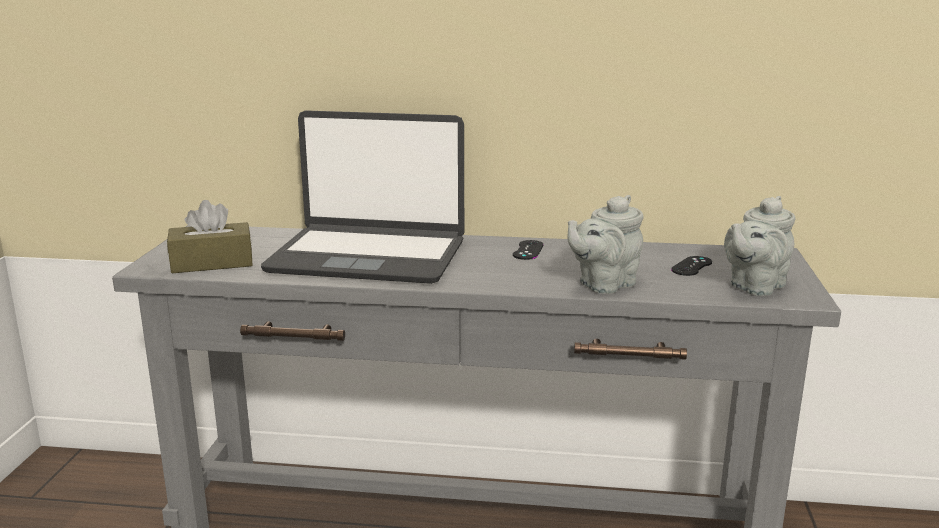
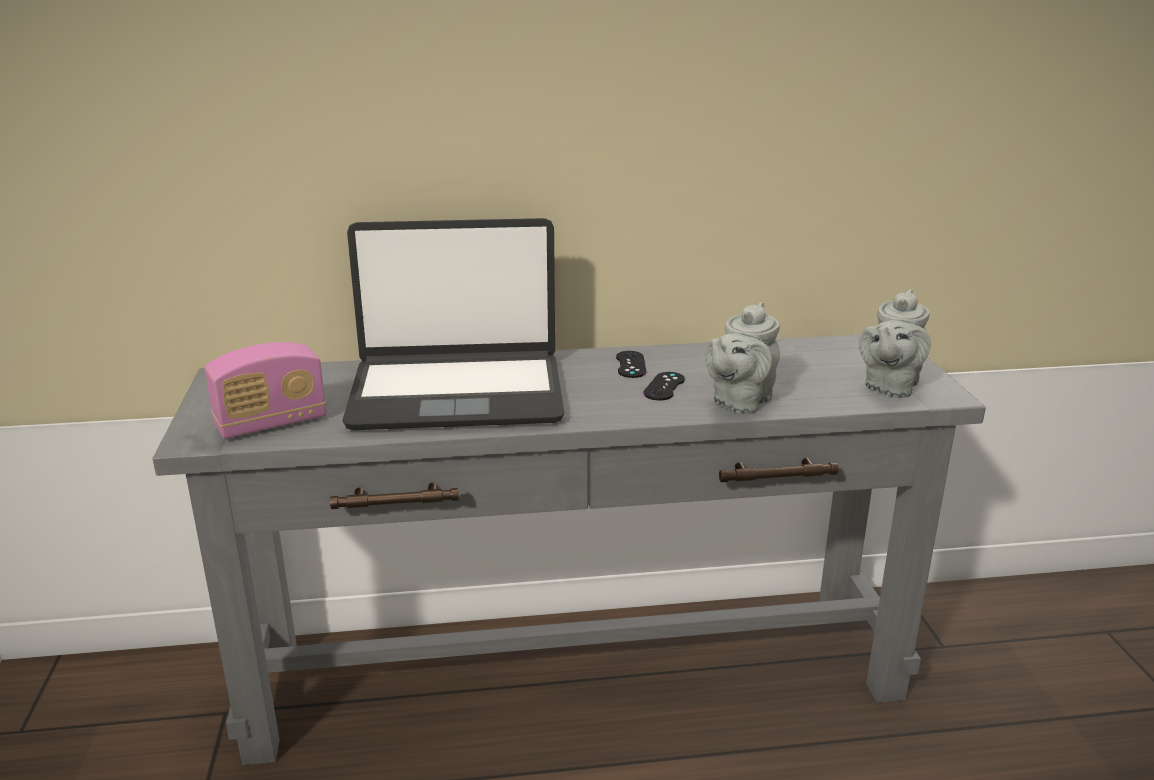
camera: 15 degrees left, 5 degrees up
brown tissue box [167,200,253,273] -> radio [205,342,326,439]
black game controller [671,256,712,276] -> black game controller moved to [643,372,685,400]

